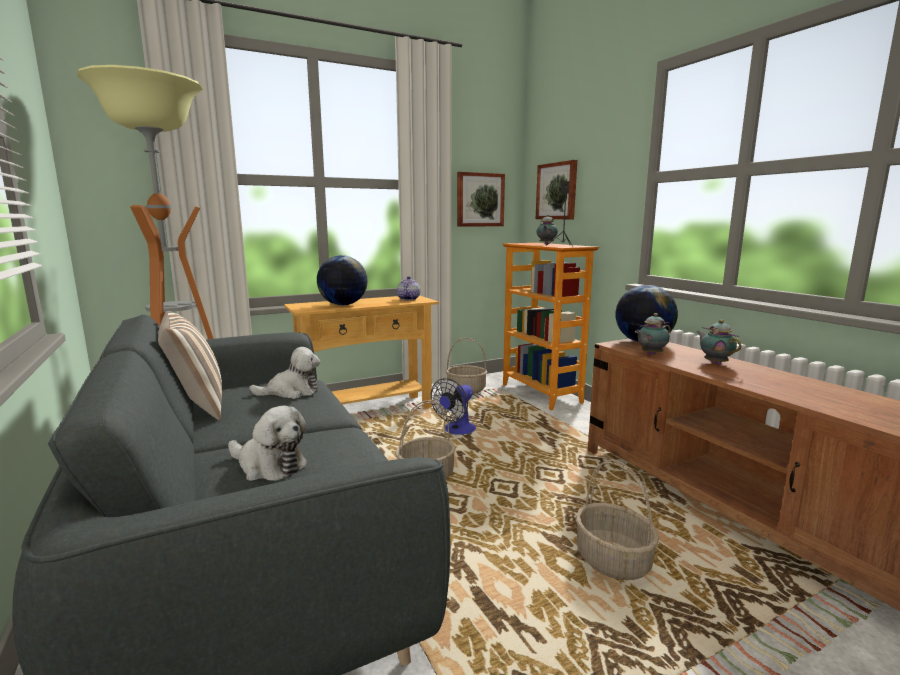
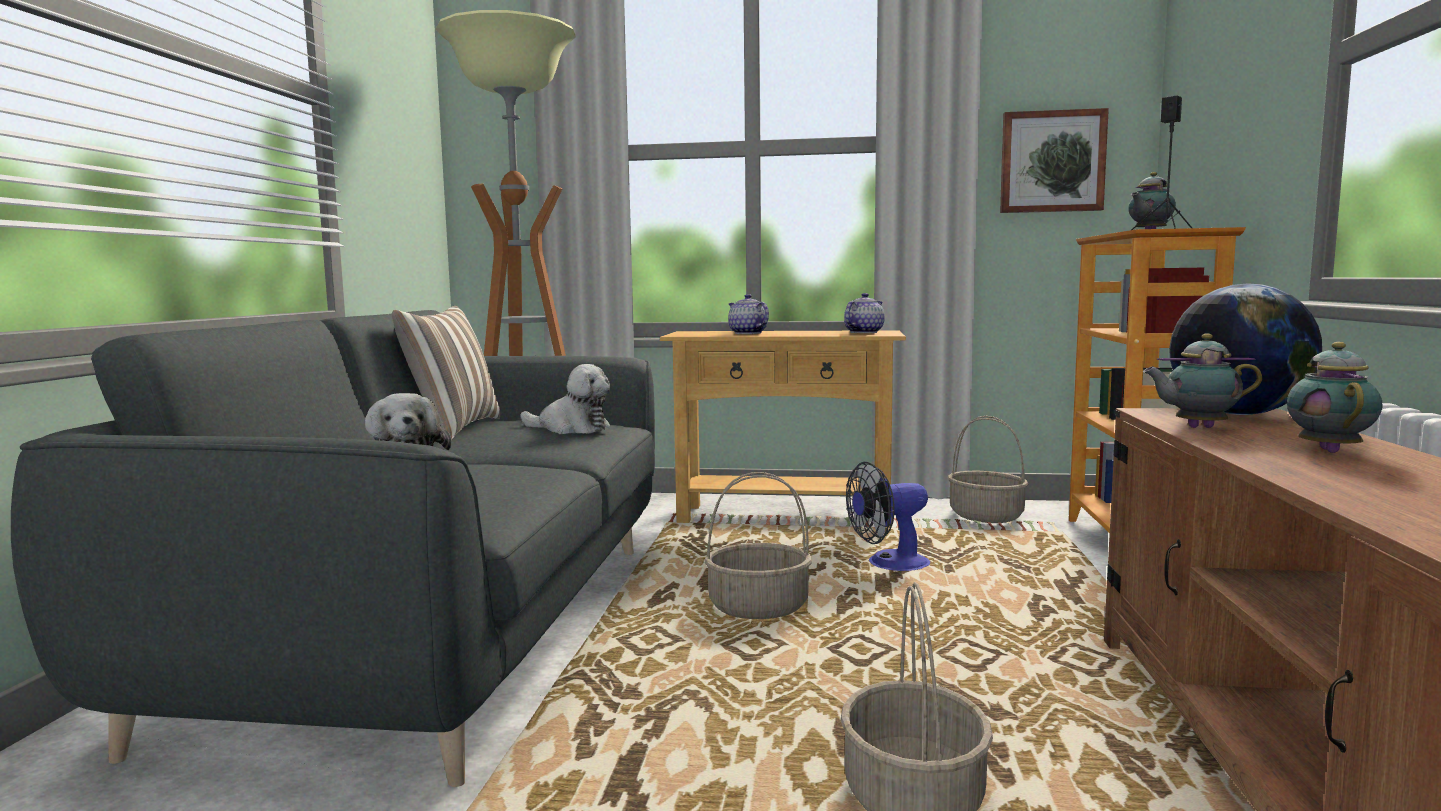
camera: 35 degrees right, 5 degrees down
globe [317,255,368,306] -> teapot [728,294,769,334]
picture [536,160,577,219] -> none

